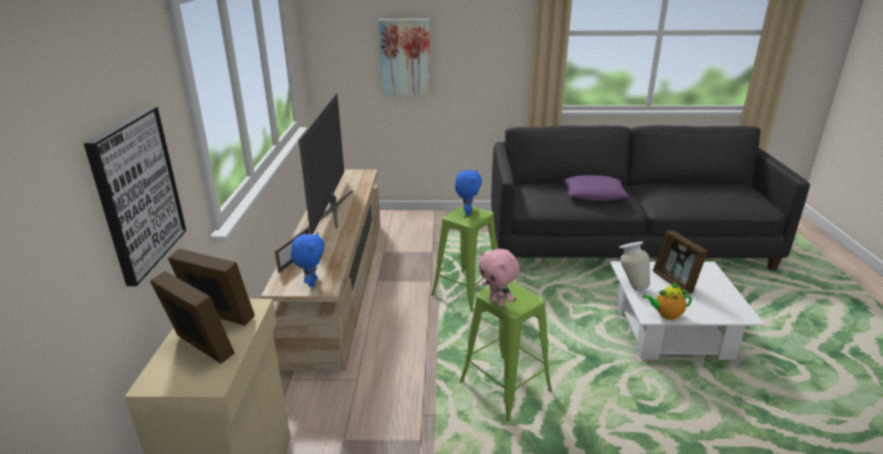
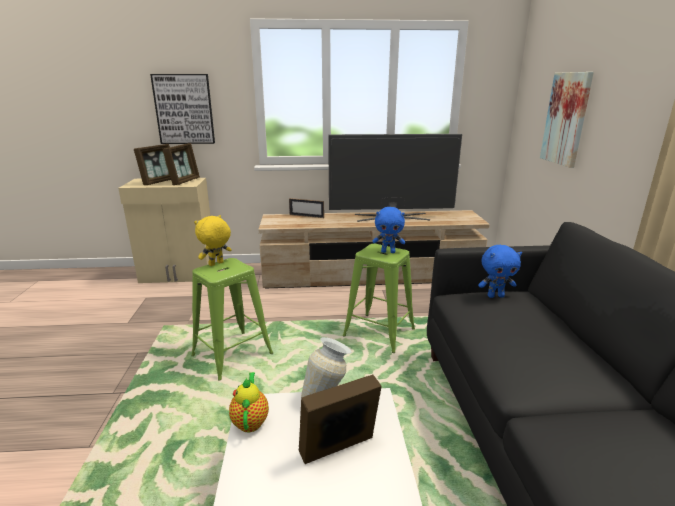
camera: 85 degrees right, 5 degrees down
blue plush toy [291,232,325,287] -> blue plush toy moved to [478,245,522,298]
pink plush toy [478,249,520,307] -> yellow plush toy [194,215,232,266]
purple pillow [563,175,629,201] -> none

